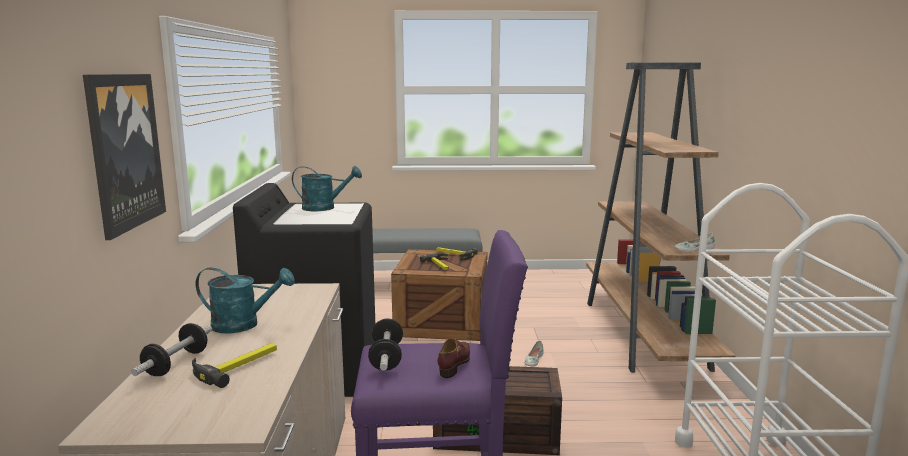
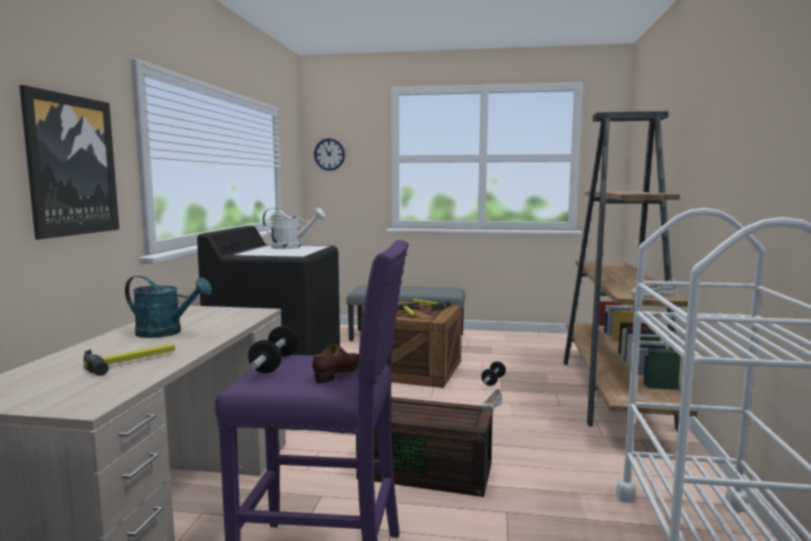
camera: 10 degrees right, 5 degrees down
dumbbell [131,323,212,376] -> dumbbell moved to [481,361,506,386]
turquoise watering can [292,166,362,211] -> white watering can [263,208,326,249]
none -> wall clock [314,138,345,171]

